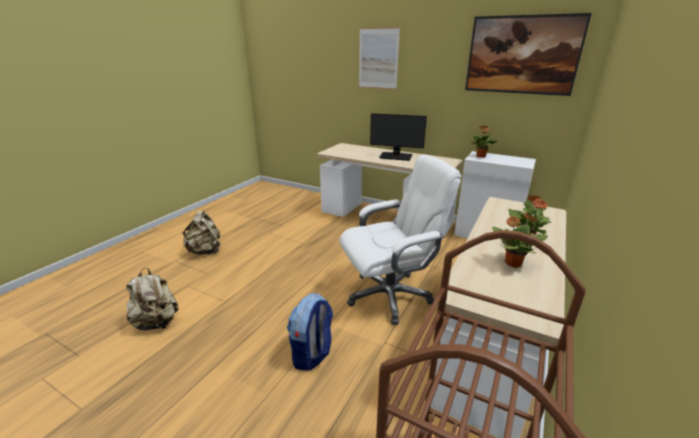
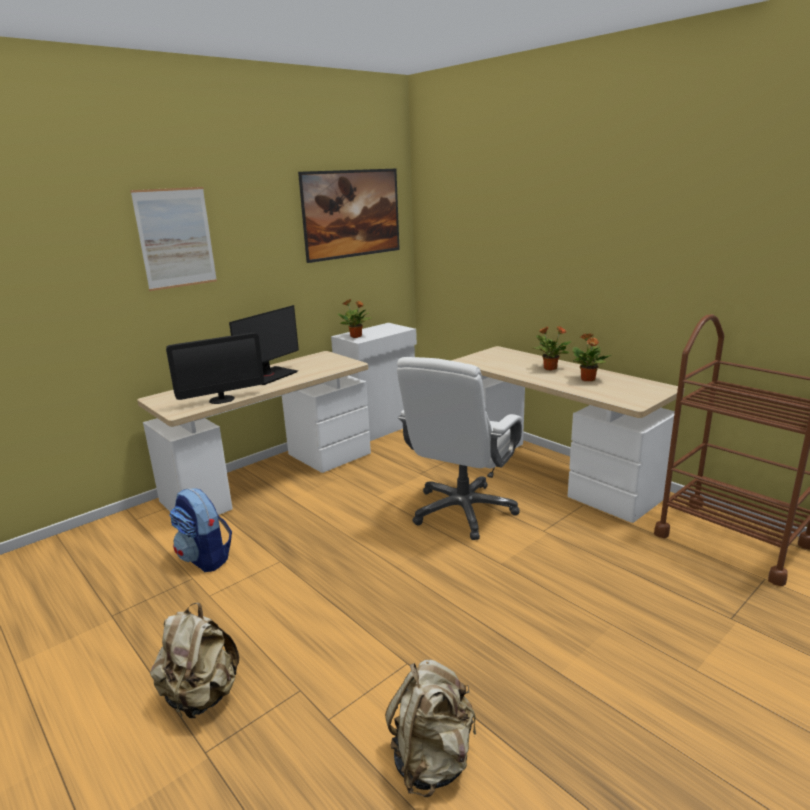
camera: 70 degrees left, 5 degrees down
backpack [287,293,333,370] -> backpack moved to [169,488,232,572]
white office chair [340,154,462,325] -> white office chair turned 150 degrees counterclockwise [397,357,522,540]
none -> monitor [166,332,264,404]

